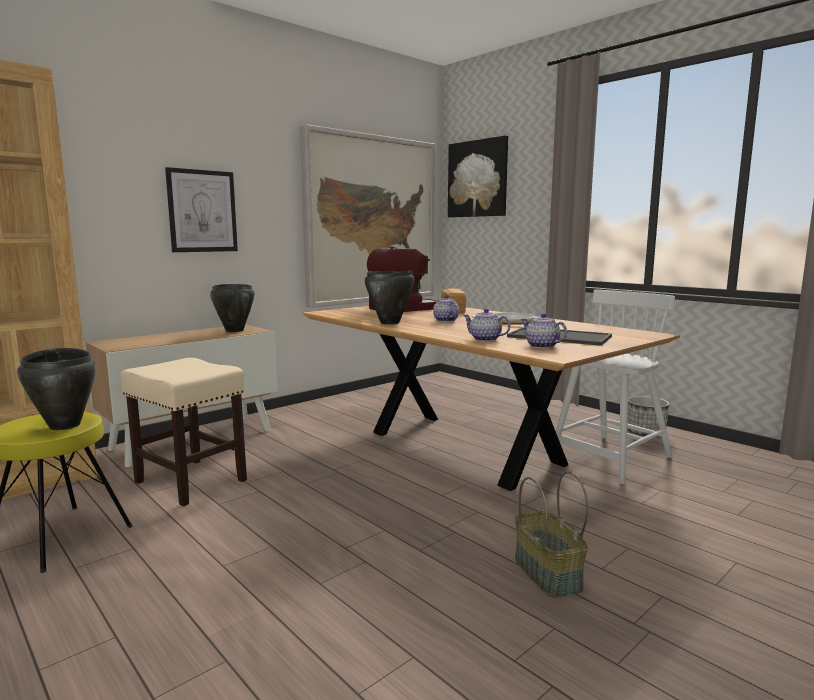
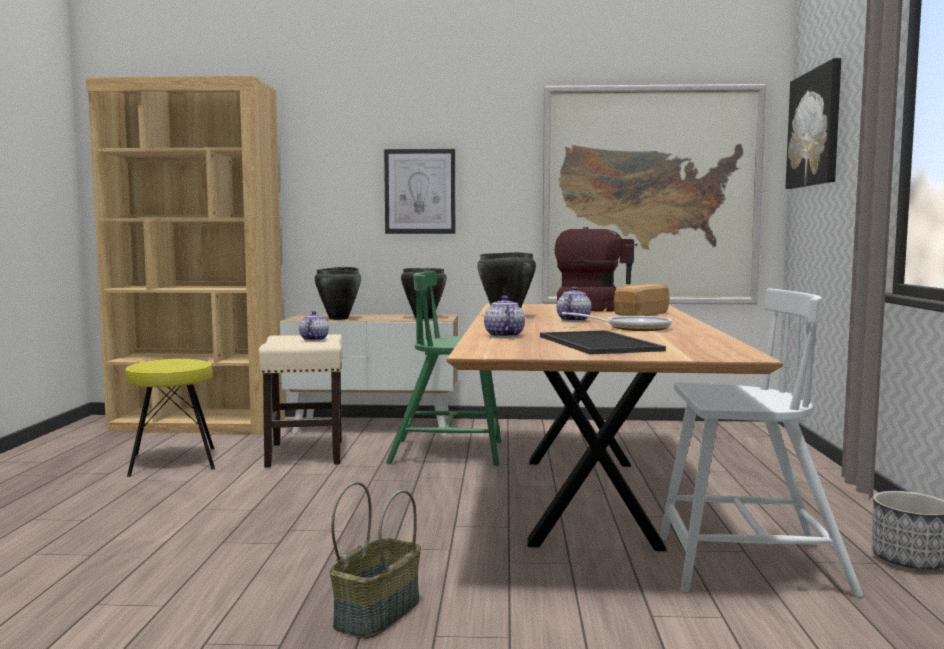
camera: 45 degrees right, 5 degrees down
black cooking pot [17,348,97,430] -> black cooking pot moved to [315,267,361,320]
teapot [521,313,567,348] -> teapot moved to [299,311,329,341]
none -> green chair [386,271,501,466]

